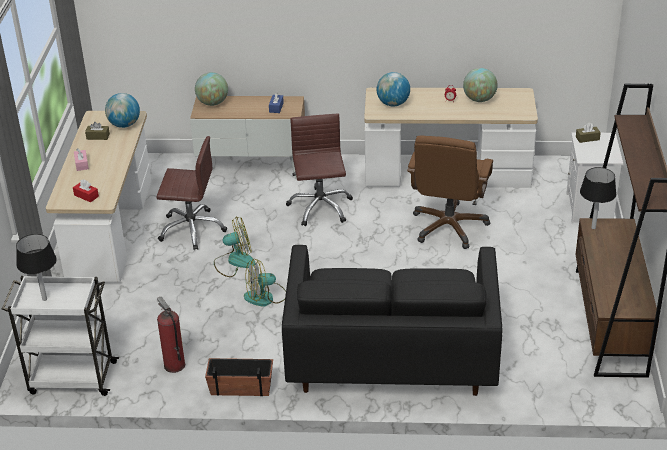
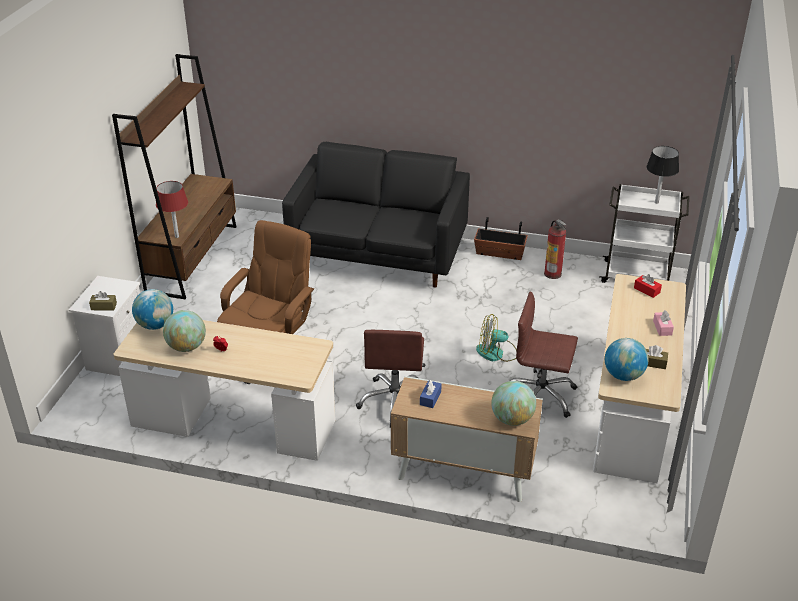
camera: 170 degrees left, 0 degrees up
fan [244,259,286,307] -> none
globe [377,72,410,106] -> globe moved to [132,289,173,330]
black table lamp [580,167,616,229] -> red table lamp [156,181,188,238]

